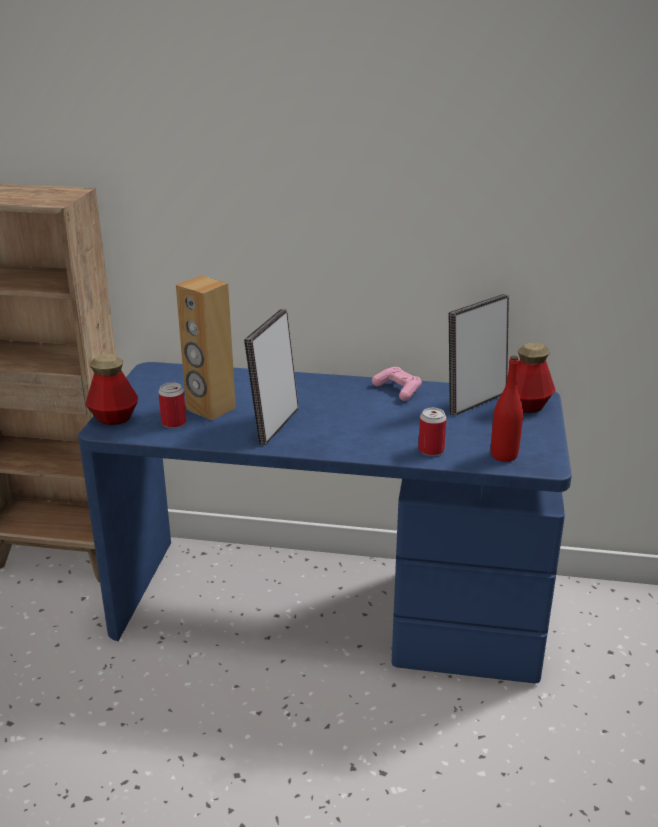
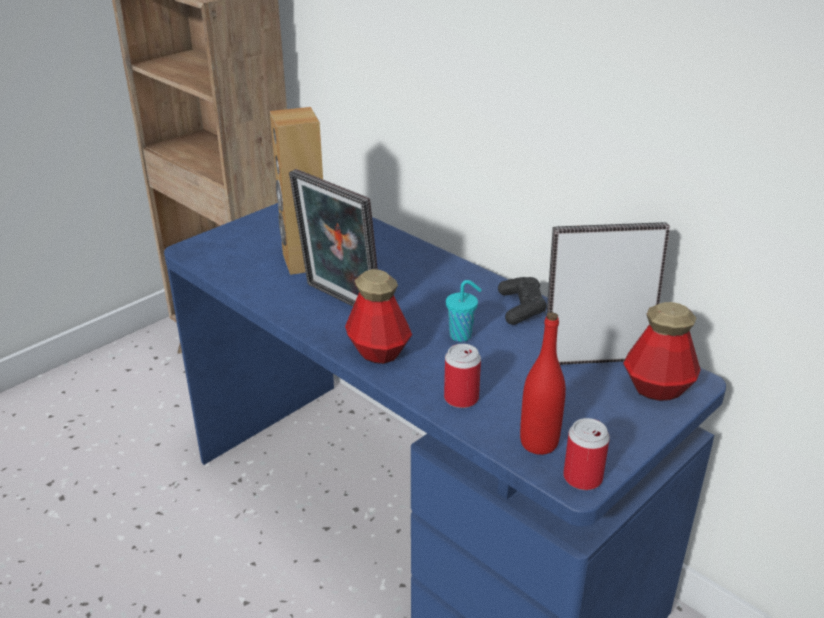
camera: 35 degrees right, 5 degrees up
bottle [86,354,138,425] -> bottle moved to [345,269,412,364]
can [158,382,186,428] -> can moved to [563,418,610,490]
picture frame [244,309,299,445] -> picture frame turned 105 degrees counterclockwise [289,169,378,307]
pink game controller [372,367,422,401] -> black game controller [498,277,547,325]
none -> turquoise cup [446,280,482,342]

